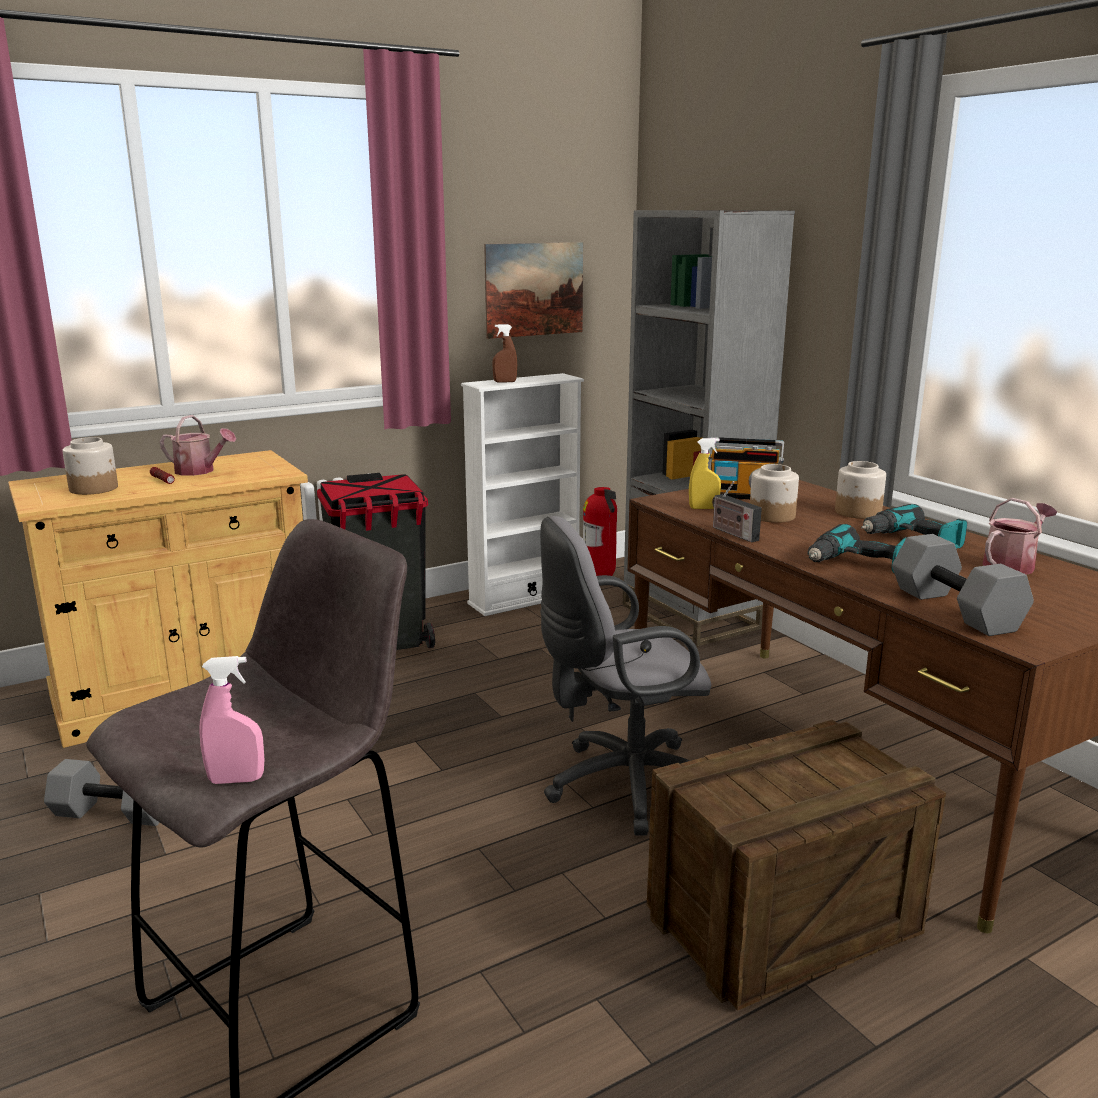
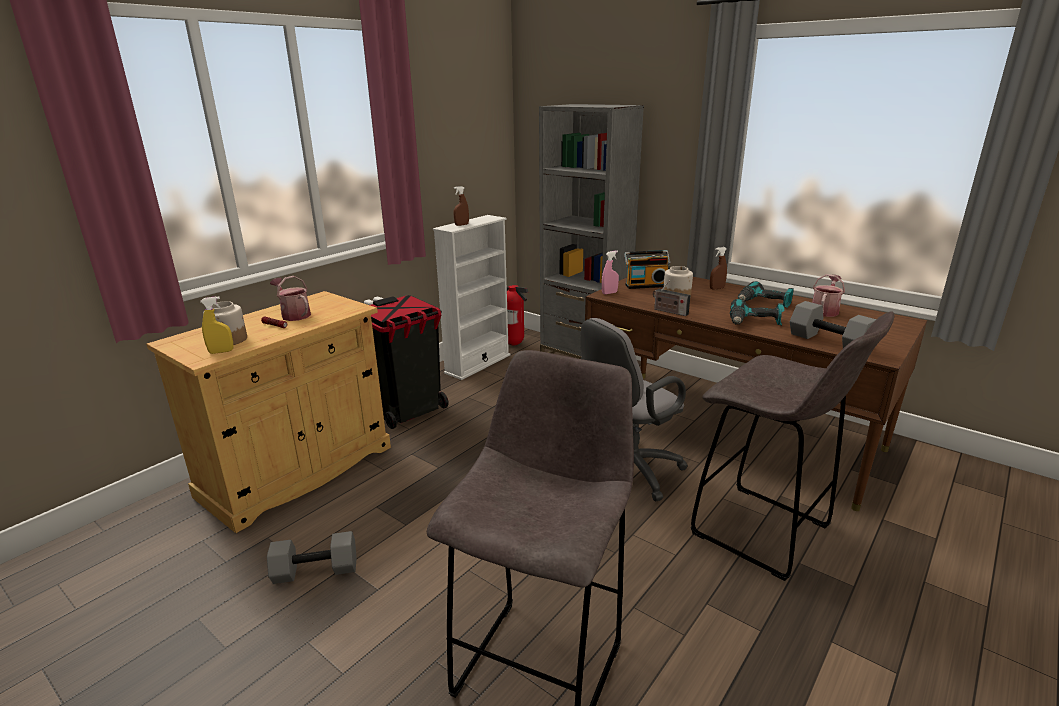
camera: 20 degrees left, 5 degrees up
watering can [160,415,236,476] -> watering can turned 135 degrees counterclockwise [270,276,311,321]
pink spray bottle [199,656,265,784] -> pink spray bottle moved to [602,251,619,295]
picture [484,242,583,339] -> none
crate [646,720,946,1011] -> grey stool [691,311,894,581]
yellow spray bottle [689,438,721,509] -> yellow spray bottle moved to [200,296,233,354]
jar [835,461,886,519] -> brown spray bottle [710,247,727,289]

